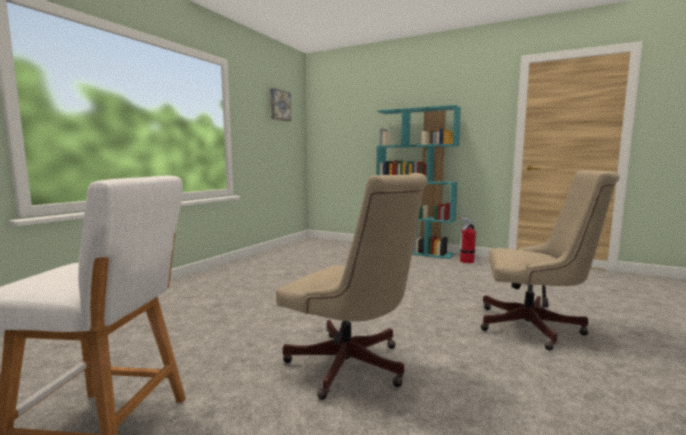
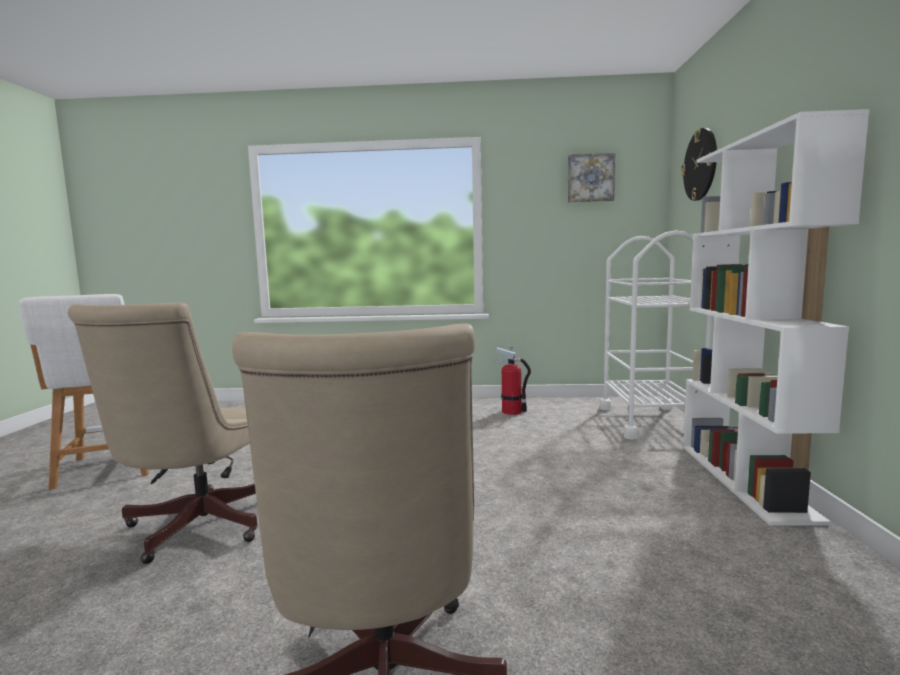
camera: 65 degrees right, 0 degrees up
turquoise bookcase [376,105,461,259] -> white bookcase [683,109,870,526]
fire extinguisher [460,215,476,263] -> fire extinguisher moved to [494,345,531,415]
none -> white cart [600,230,713,440]
none -> wall clock [681,128,717,201]

